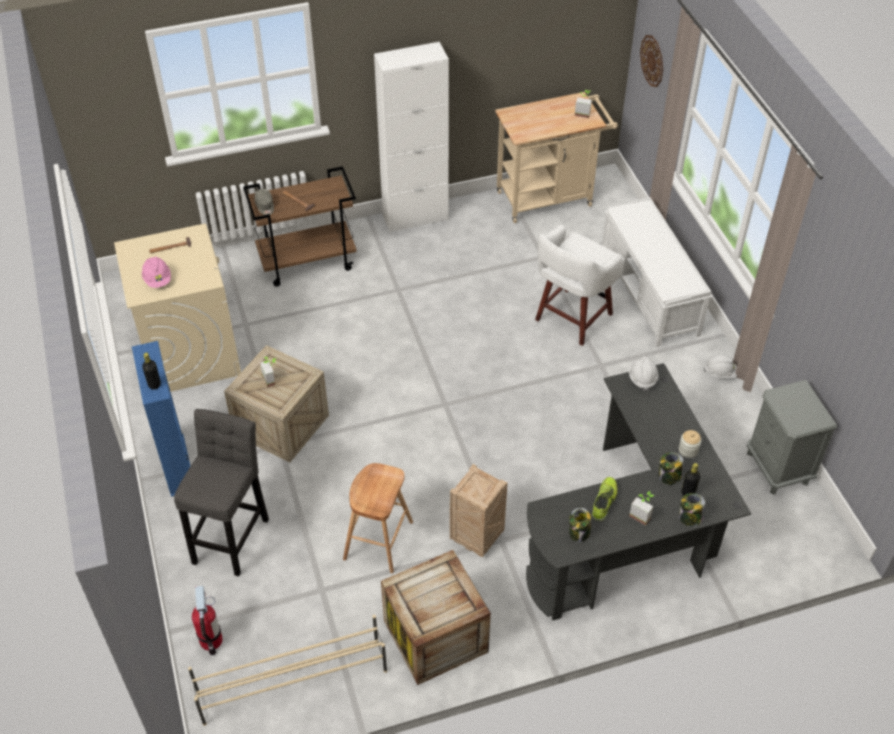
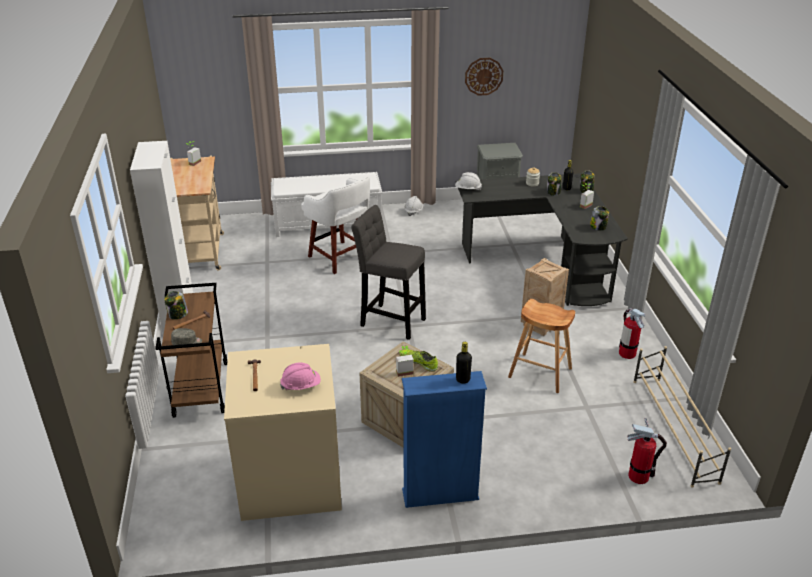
camera: 80 degrees left, 15 degrees down
grey stool [174,409,269,576] -> grey stool moved to [351,205,426,340]
crate [381,550,491,685] -> fire extinguisher [619,308,645,359]
shoe [592,477,617,521] -> shoe moved to [399,349,438,372]
wall clock [640,35,663,87] -> wall clock moved to [465,58,503,96]
none -> jar [164,291,188,320]

